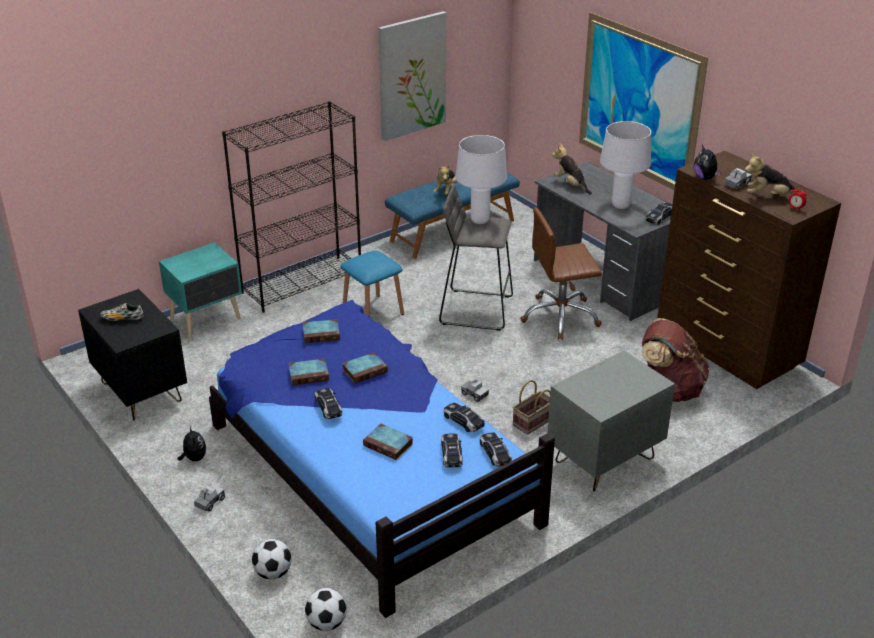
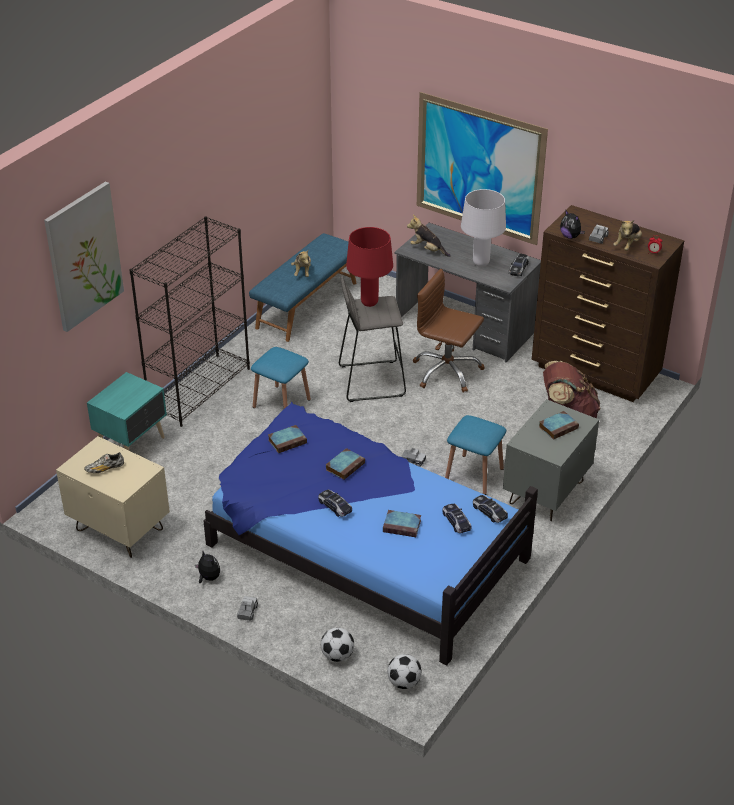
camera: 20 degrees left, 5 degrees up
black nightstand [78,289,187,420] -> beige nightstand [56,436,170,558]
book [288,358,329,386] -> book moved to [539,411,579,440]
picture [378,11,446,141] -> picture moved to [44,181,124,332]
toy car [444,403,485,432] -> none
white table lamp [455,135,507,224] -> red table lamp [346,227,393,307]
basket [513,380,551,435] -> blue stool [445,415,506,495]
brown office chair [520,207,602,340] -> brown office chair turned 60 degrees clockwise [413,269,485,393]
plush toy [745,153,795,195] -> plush toy turned 45 degrees counterclockwise [613,220,642,251]

